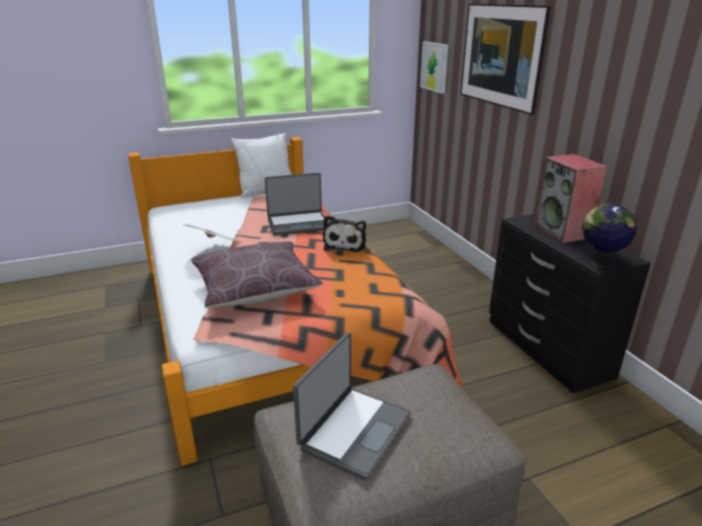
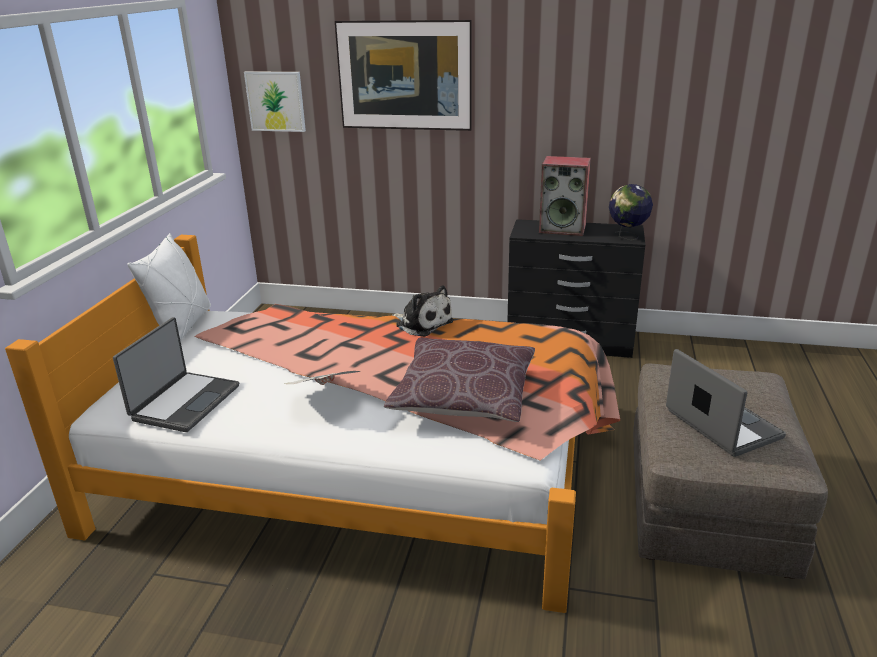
camera: 55 degrees left, 0 degrees up
laptop [265,173,325,236] -> laptop moved to [113,317,239,432]

